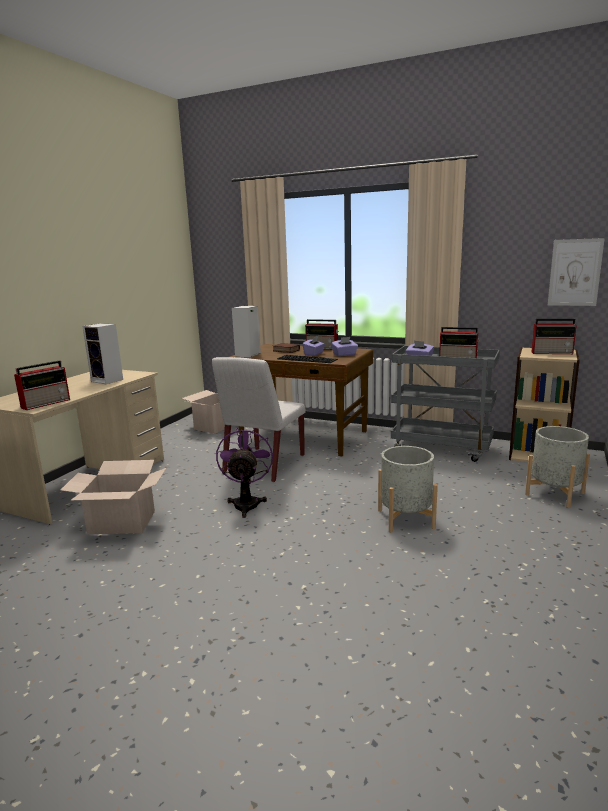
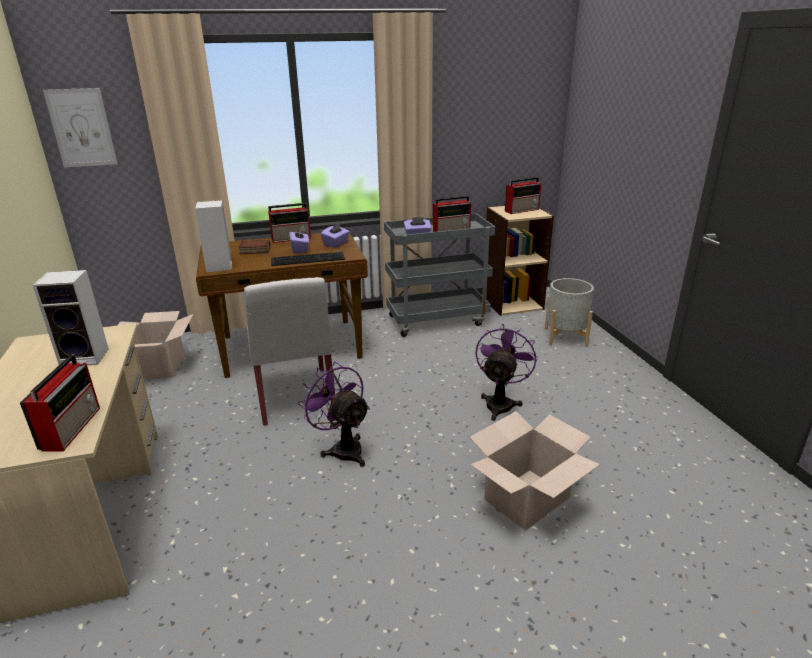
camera: 40 degrees left, 10 degrees up
cardboard box [60,460,167,534] -> cardboard box moved to [470,411,600,531]
grey planter [378,446,438,533] -> purple fan [475,324,538,421]
picture [548,238,605,306] -> picture moved to [43,88,117,168]

